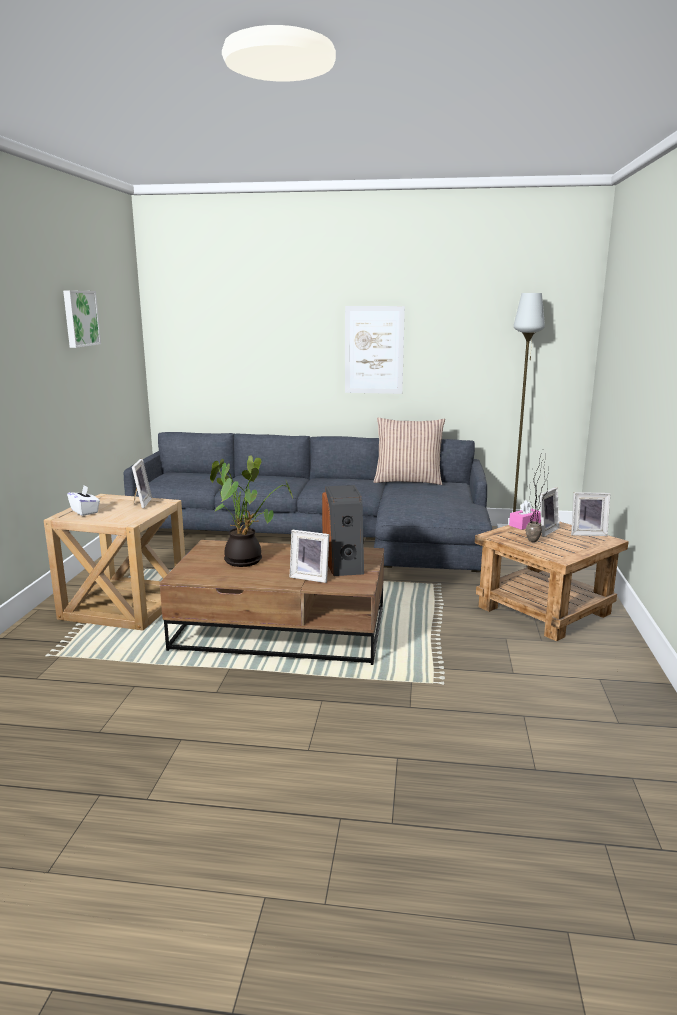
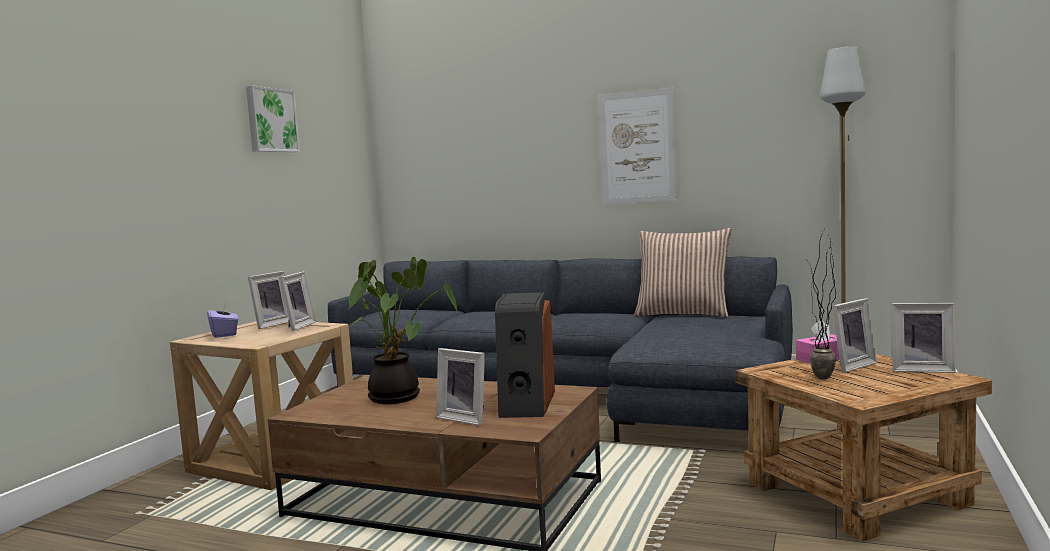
camera: 15 degrees right, 10 degrees down
white tissue box [67,486,100,516] -> purple tissue box [207,302,239,338]
none -> picture frame [248,271,289,329]

